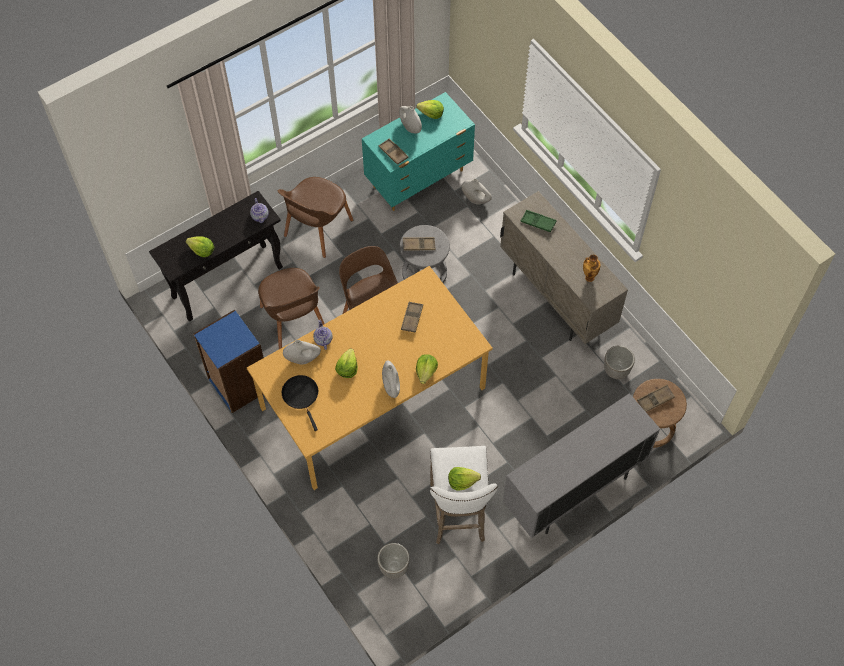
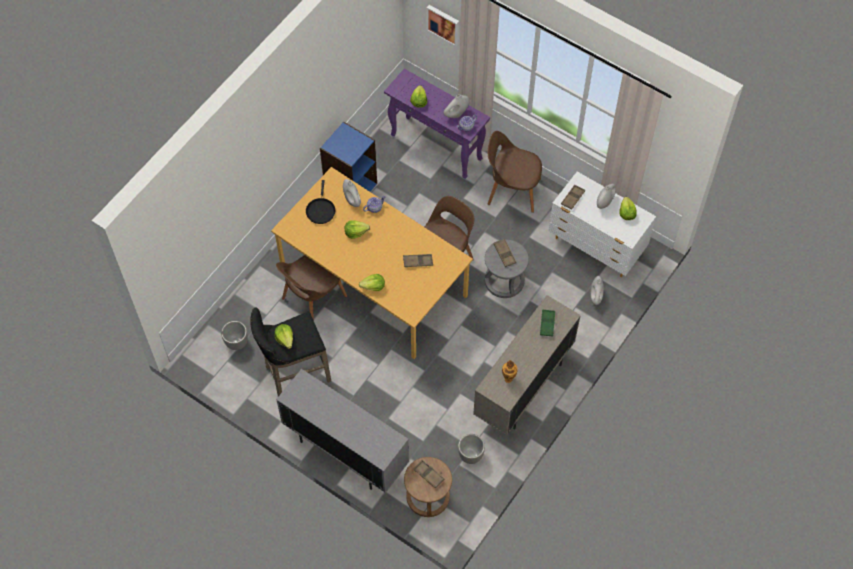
camera: 70 degrees right, 0 degrees up
black console table [149,191,283,322] -> purple console table [384,68,490,179]
brown chair [258,268,325,349] -> brown chair moved to [276,255,347,321]
black frying pan [282,375,318,431] -> black frying pan turned 135 degrees clockwise [306,180,335,224]
turquoise dresser [362,92,475,211] -> white dresser [548,172,656,277]
white vase [382,360,400,398] -> white vase moved to [444,94,470,118]
white stool [430,446,498,544] -> black stool [250,307,331,397]
none -> picture [427,5,459,46]

